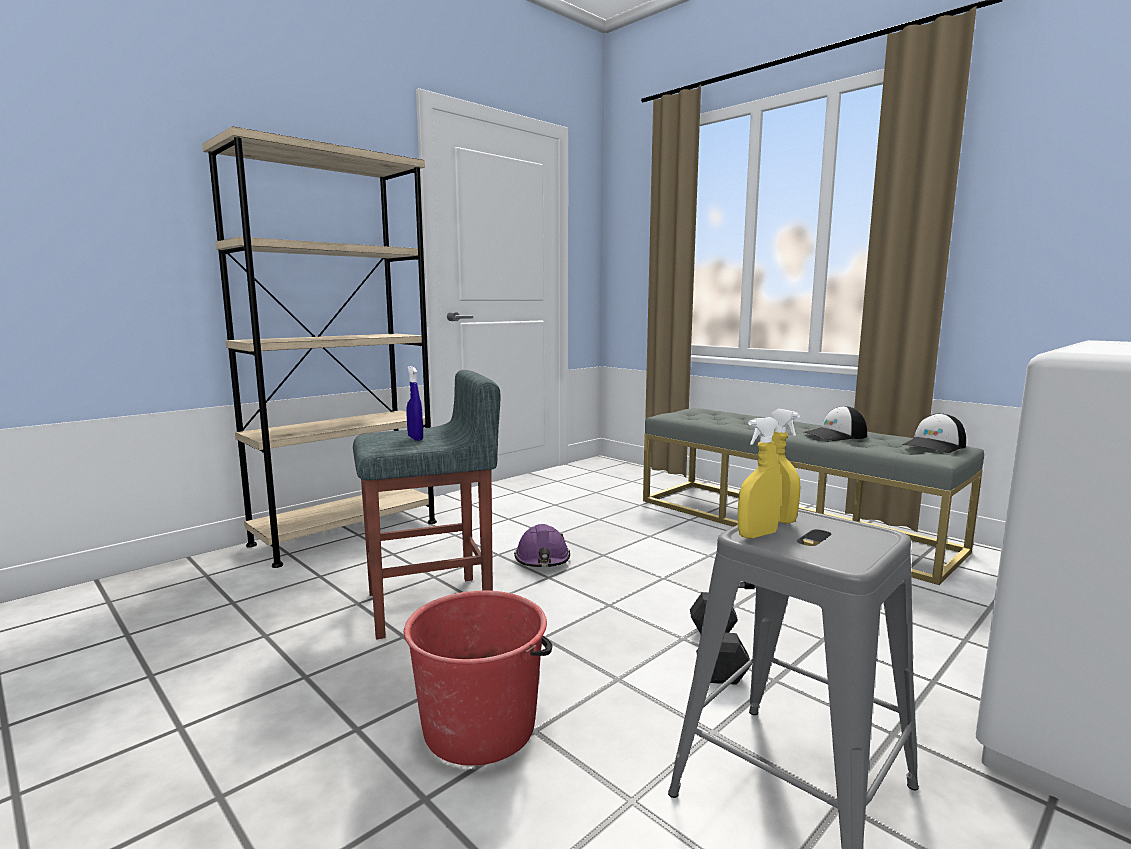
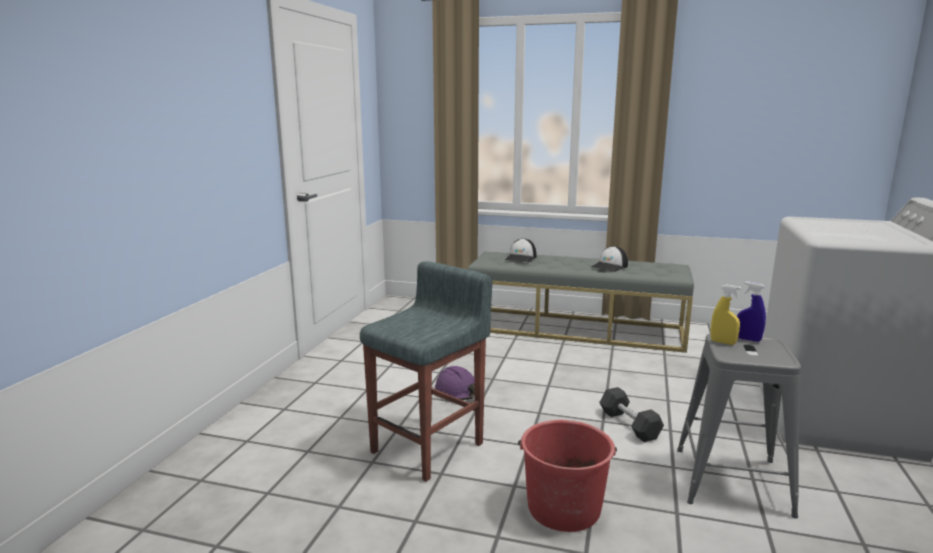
camera: 30 degrees left, 5 degrees up
beige bookcase [202,126,437,568] -> none
blue spray bottle [406,366,423,441] -> blue spray bottle moved to [737,282,766,342]
yellow spray bottle [738,417,782,539] -> none
cap [902,413,966,453] -> cap moved to [505,238,536,262]

